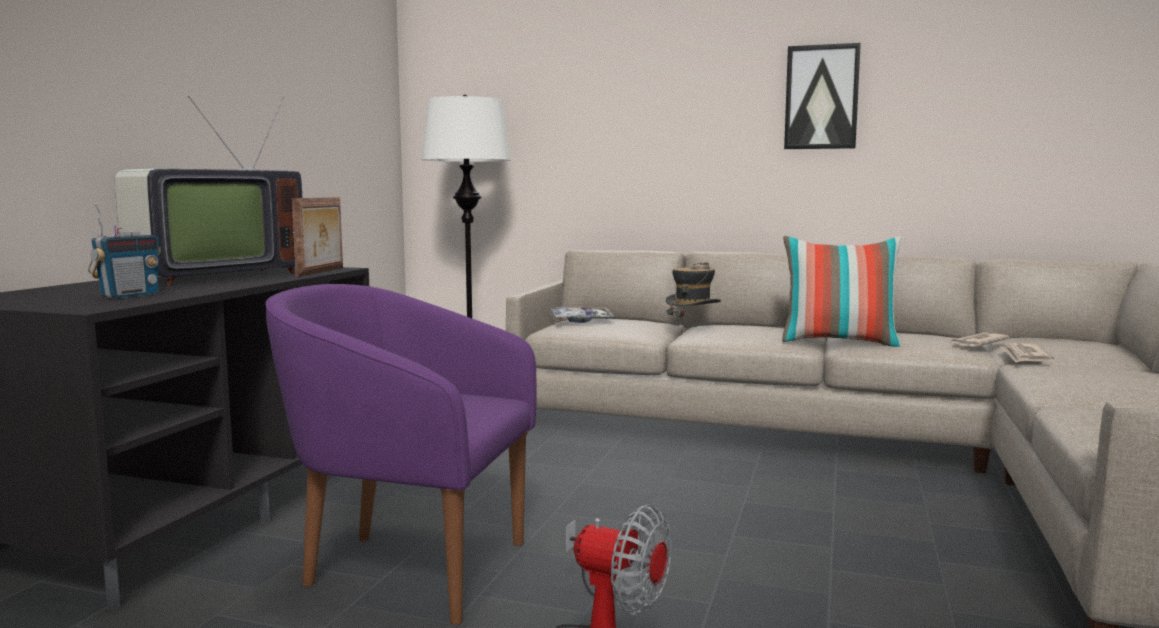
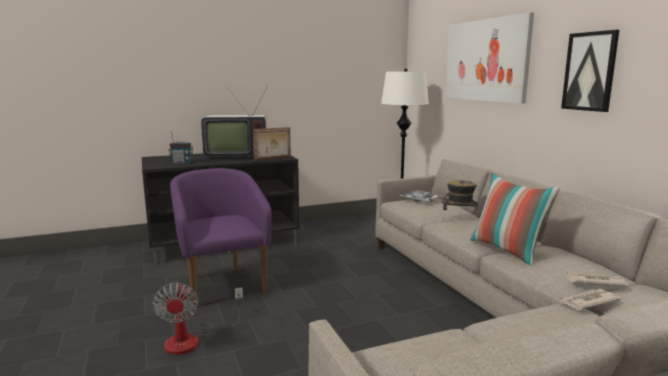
camera: 50 degrees right, 5 degrees up
none -> picture [445,12,534,104]

